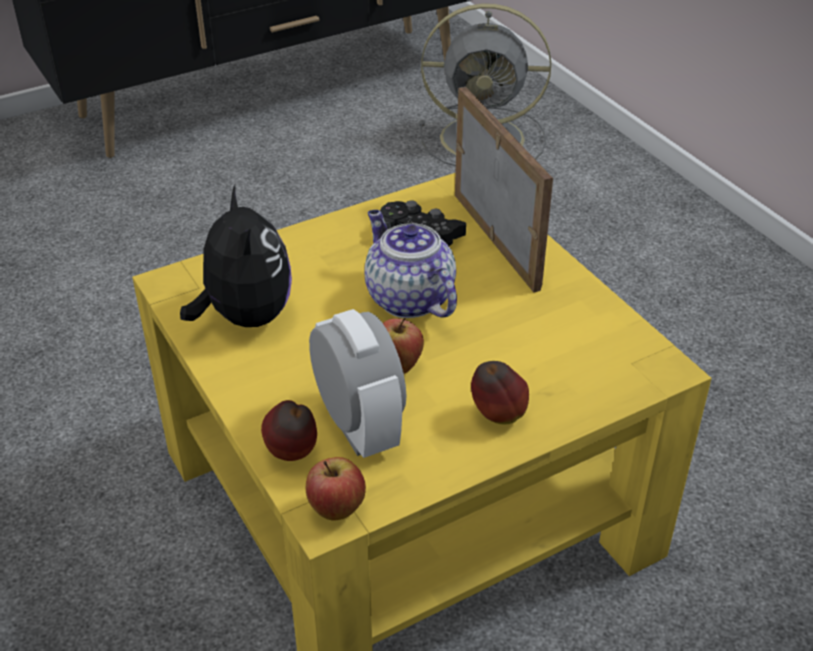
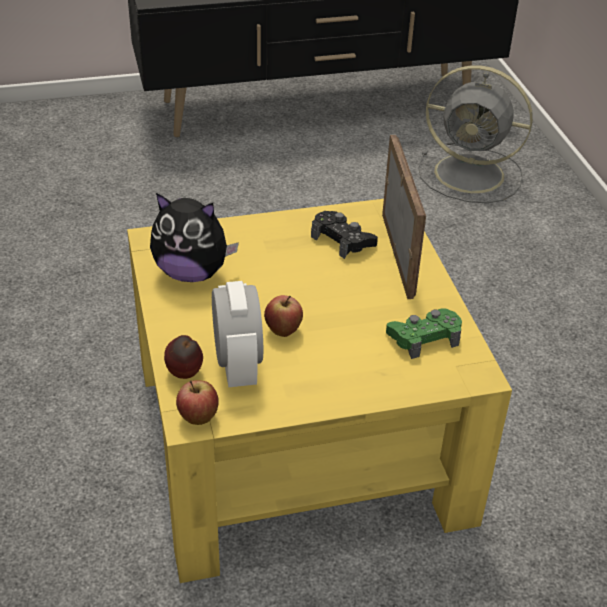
camera: 15 degrees right, 0 degrees up
plush toy [180,185,292,327] -> plush toy turned 105 degrees clockwise [150,193,239,282]
teapot [364,210,457,318] -> none
apple [471,361,529,424] -> none
none -> green game controller [386,308,462,359]

